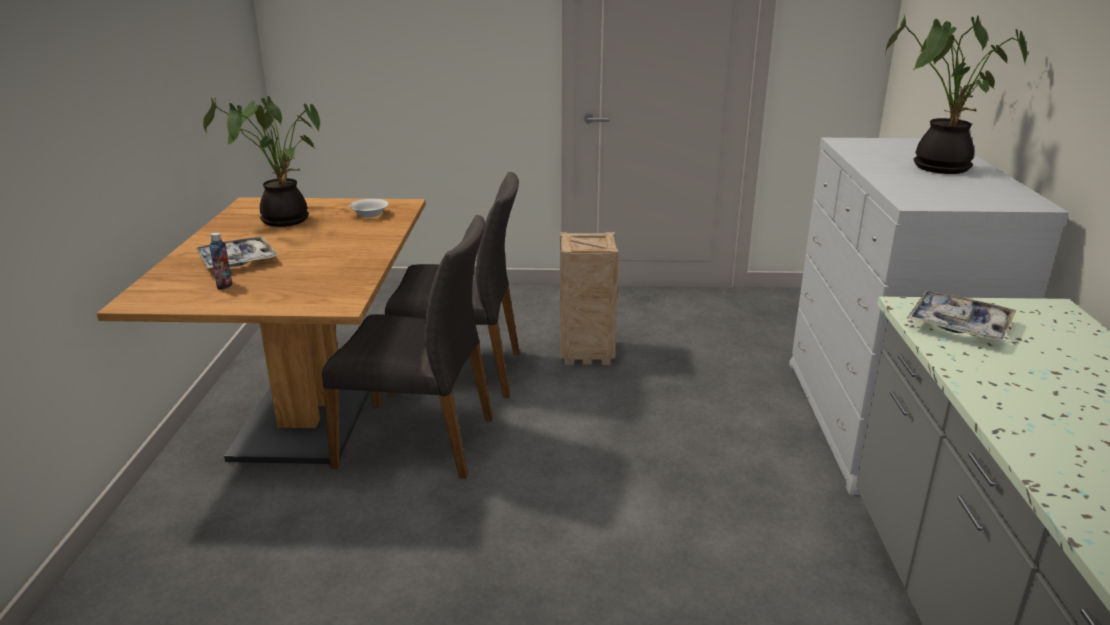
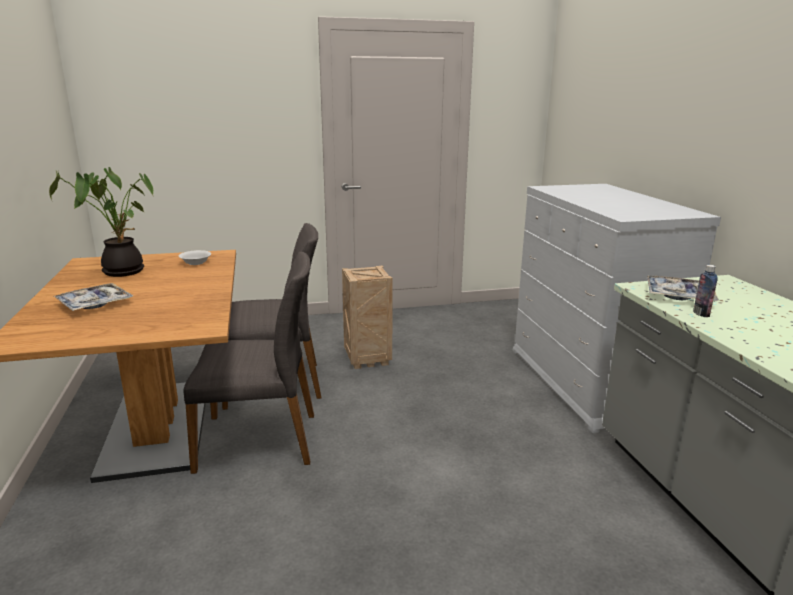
camera: 15 degrees left, 5 degrees down
bottle [209,233,232,290] -> bottle moved to [693,265,718,317]
potted plant [885,14,1027,174] -> none

